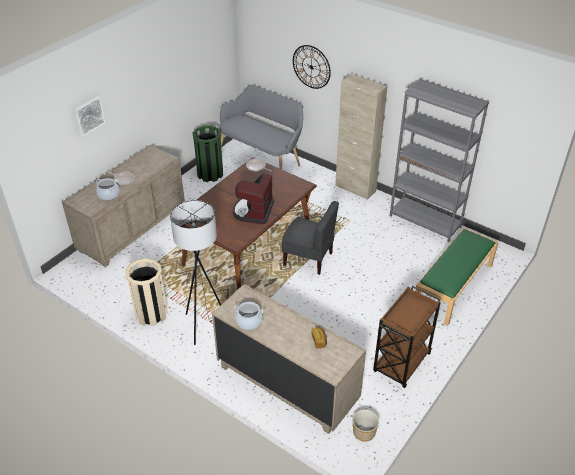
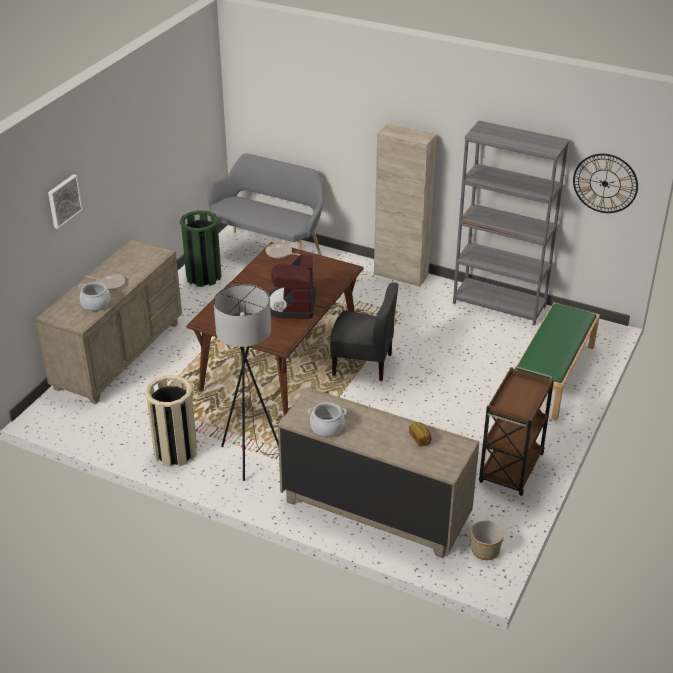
camera: 10 degrees left, 5 degrees down
wall clock [293,45,331,89] -> wall clock moved to [573,154,638,213]

